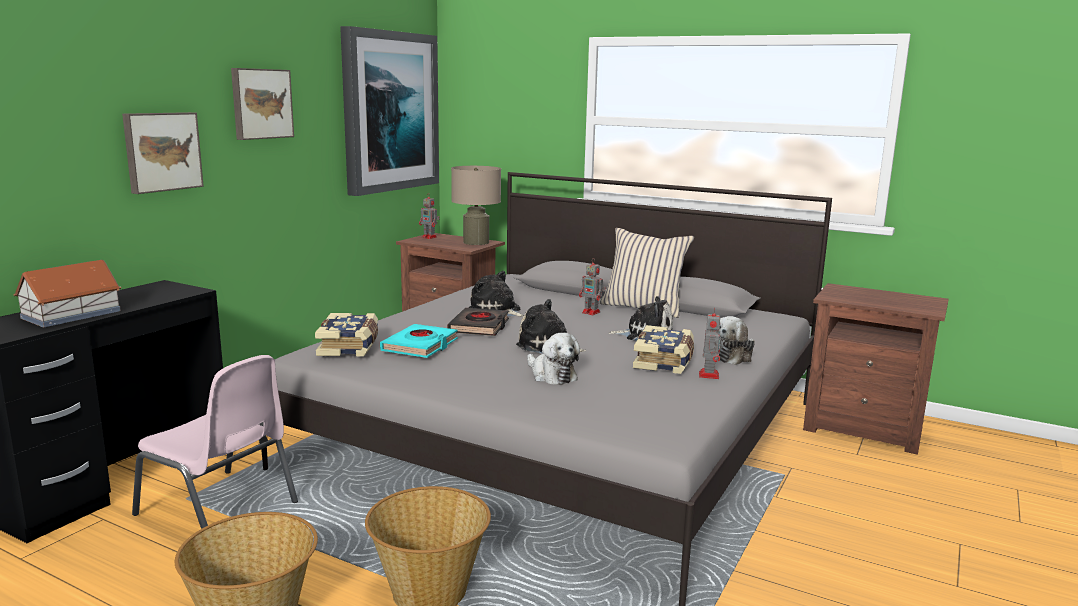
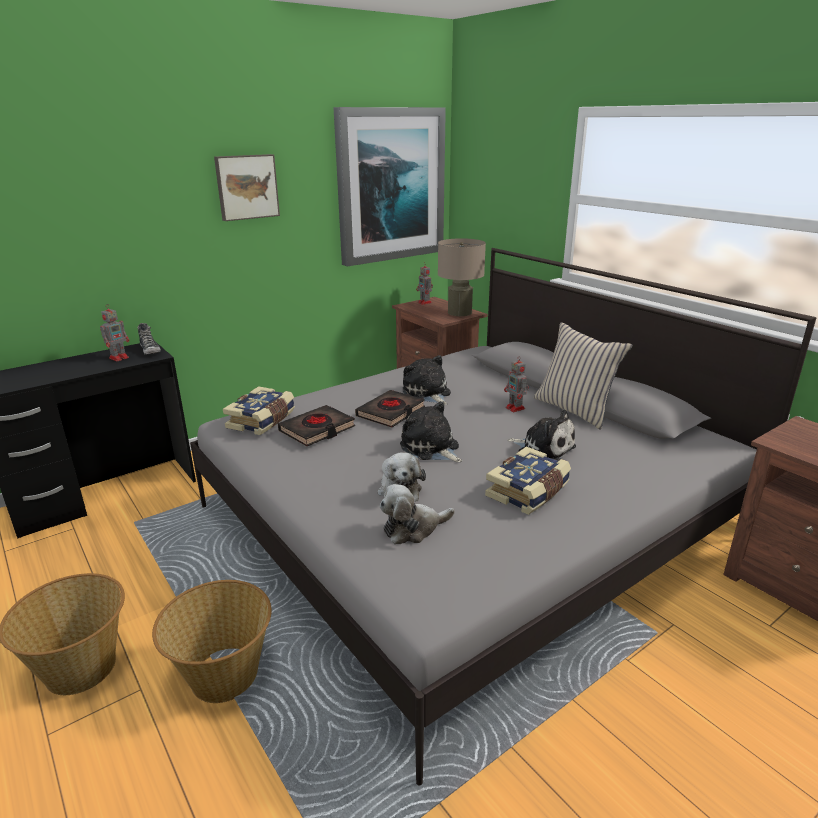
camera: 25 degrees right, 10 degrees up
toy house [14,260,121,327] -> none
picture [122,112,204,194] -> none
pink chair [132,355,298,529] -> none
turquoise book [380,324,458,358] -> black book [278,405,355,446]
toy robot [699,307,720,379] -> toy robot moved to [100,304,129,361]
plush toy [716,316,755,365] -> plush toy moved to [379,484,455,544]
none -> shoe [138,323,161,354]

